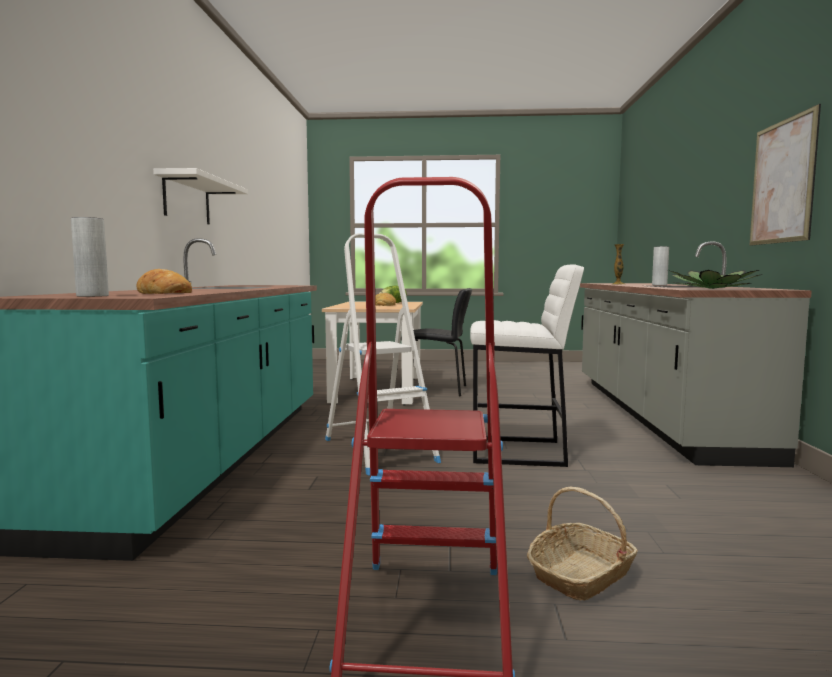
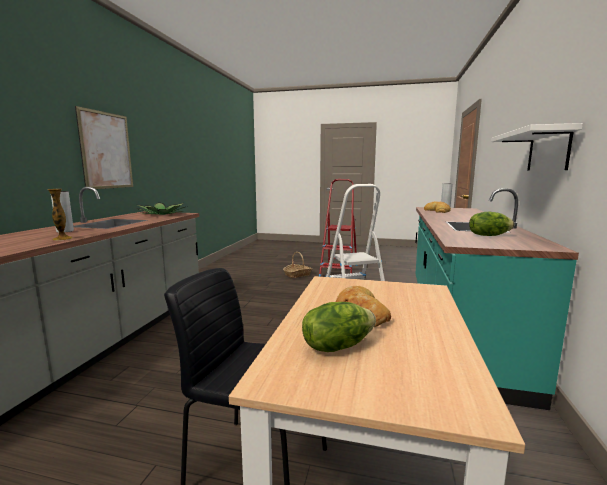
camera: 170 degrees left, 5 degrees up
white stool [470,264,584,467] -> none
none -> lettuce [469,212,514,236]

